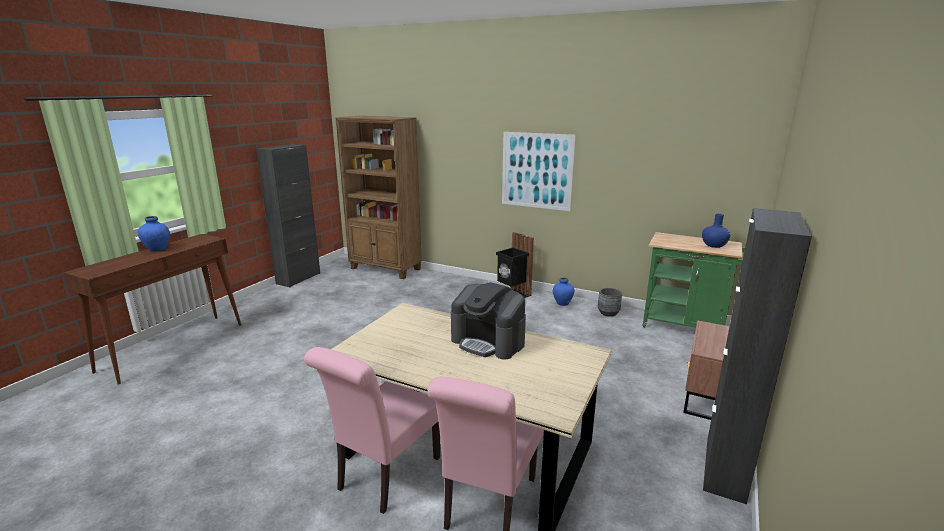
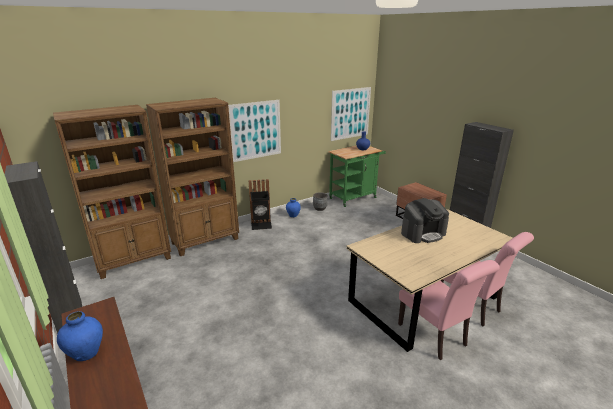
camera: 60 degrees left, 5 degrees up
none -> brown bookcase [146,98,239,256]
none -> picture [331,87,371,141]

